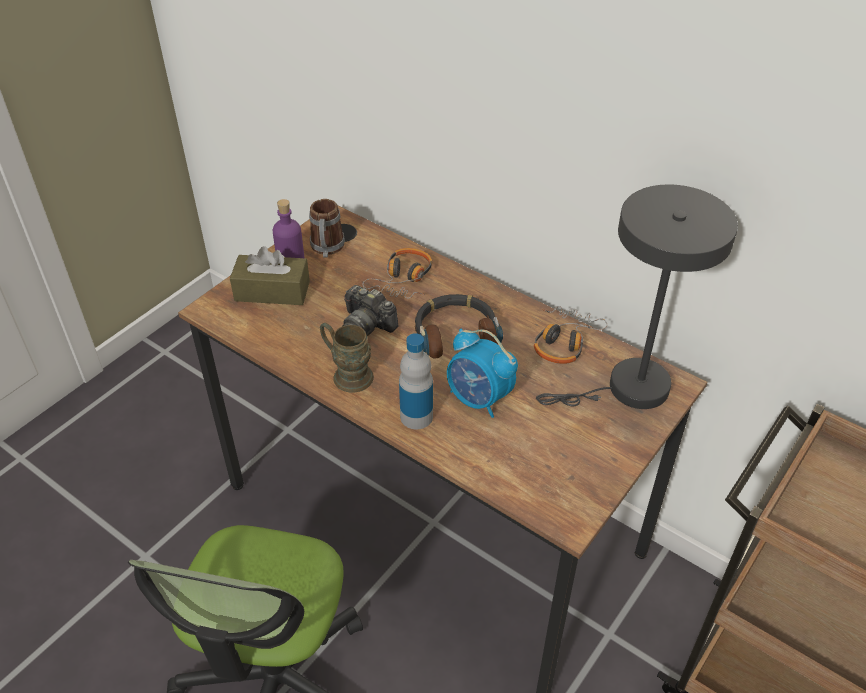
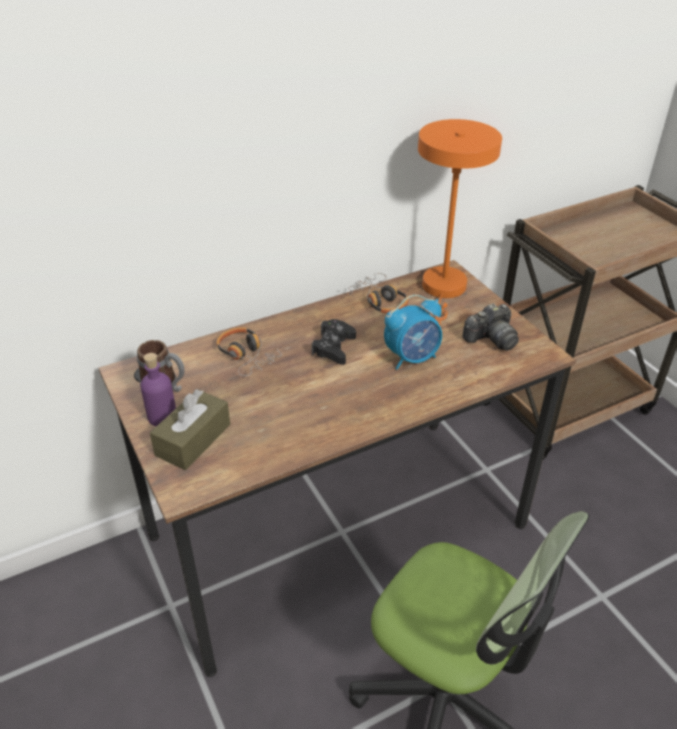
camera: 65 degrees left, 5 degrees down
brown mug [320,323,374,393] -> none
camera [343,285,398,336] -> camera moved to [462,303,519,351]
bottle [399,333,433,429] -> none
headphones [415,294,503,359] -> black game controller [312,319,356,365]
grey table lamp [536,185,738,409] -> orange table lamp [418,119,502,325]

